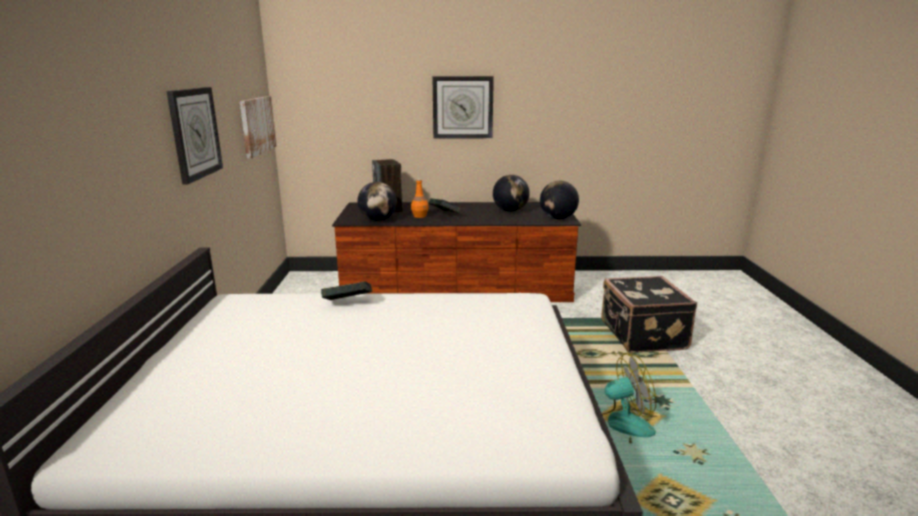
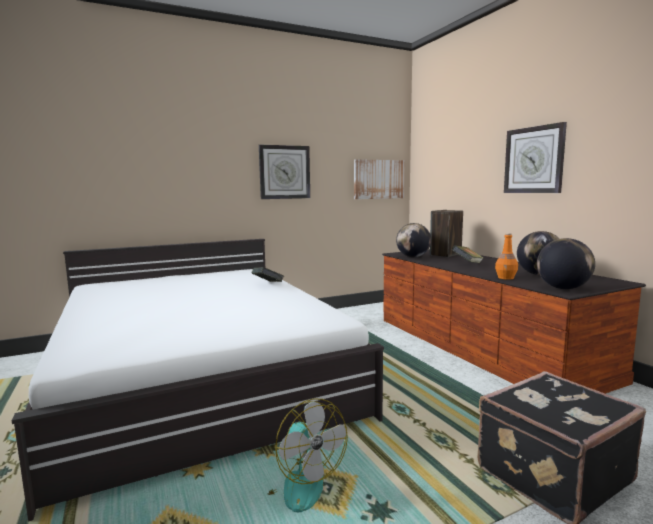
camera: 65 degrees right, 10 degrees down
orange bottle [411,179,429,218] -> orange bottle moved to [495,233,518,280]

